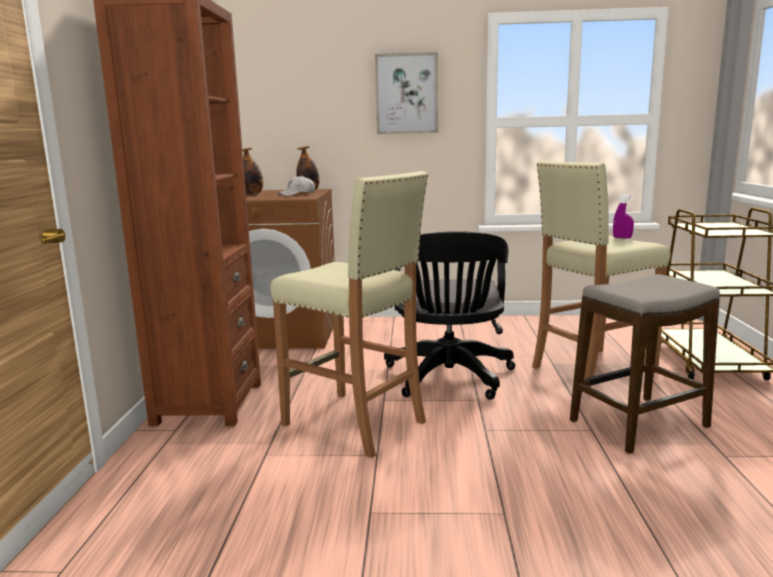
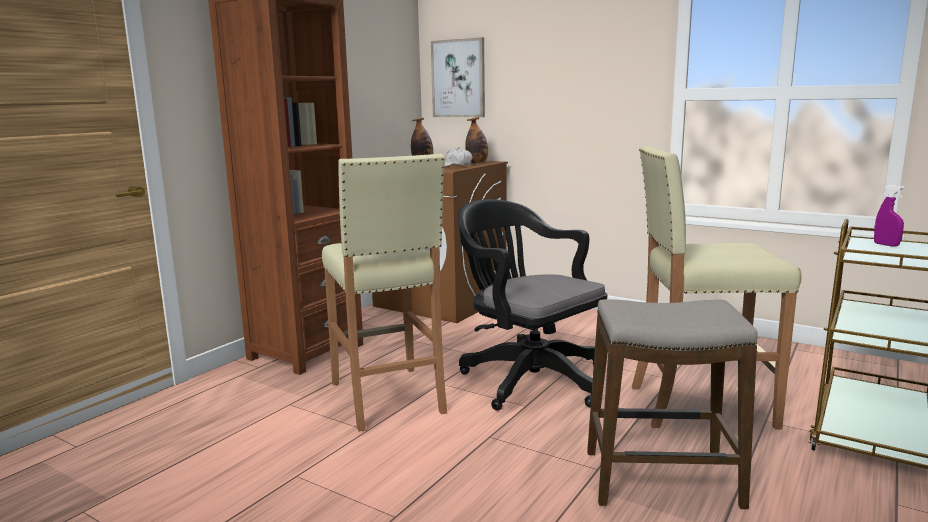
camera: 30 degrees right, 0 degrees up
picture [375,52,438,134] -> picture moved to [431,37,485,117]
black office chair [384,231,515,400] -> black office chair turned 105 degrees clockwise [458,199,607,410]
purple spray bottle [613,194,634,239] -> purple spray bottle moved to [874,185,906,246]

